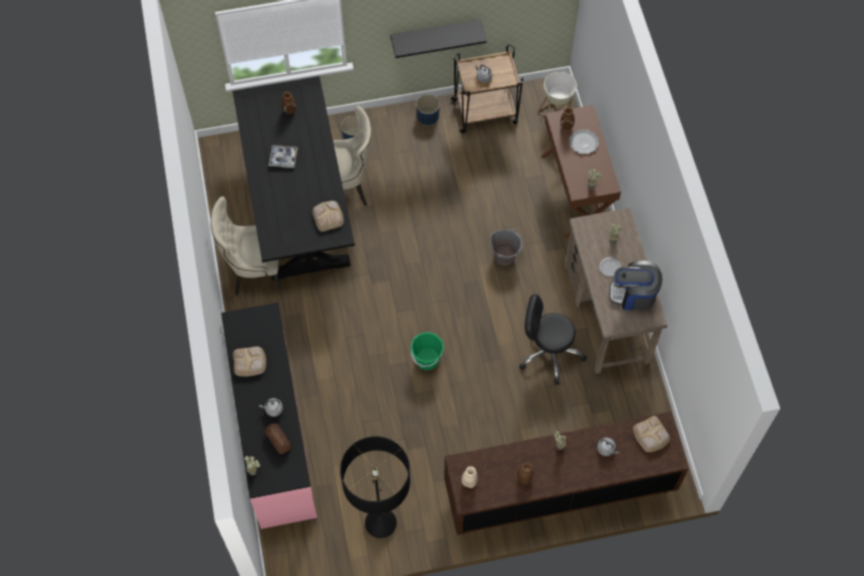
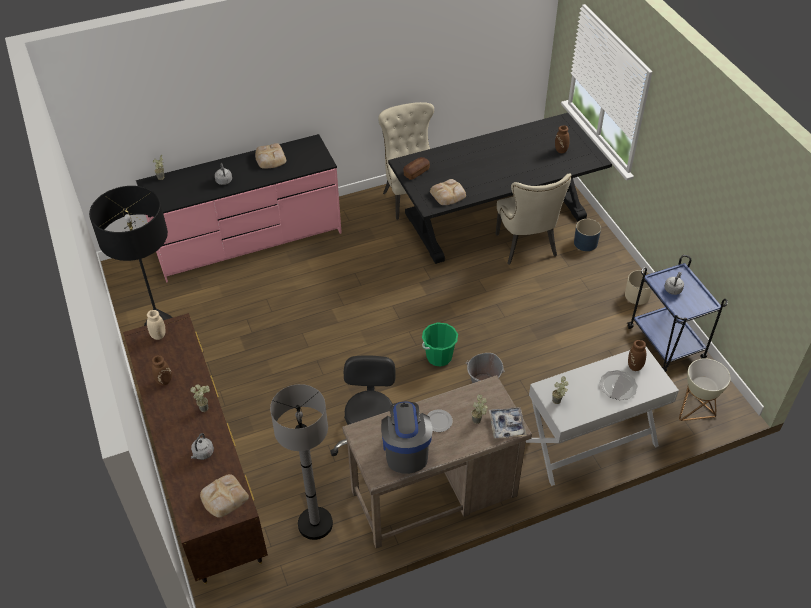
camera: 80 degrees right, 15 degrees down
bread [265,423,291,454] -> bread moved to [403,157,430,180]
tray [269,145,298,168] -> tray moved to [489,407,527,438]
black shelf [390,19,487,58] -> none
green bucket [410,332,444,370] -> green bucket moved to [422,322,458,366]
blue planter [416,94,440,125] -> beige planter [625,270,652,305]
brown cart [451,45,524,133] -> blue cart [627,255,728,372]
brown console table [541,105,621,238] -> white console table [526,347,679,486]
none -> grey floor lamp [270,384,333,540]

